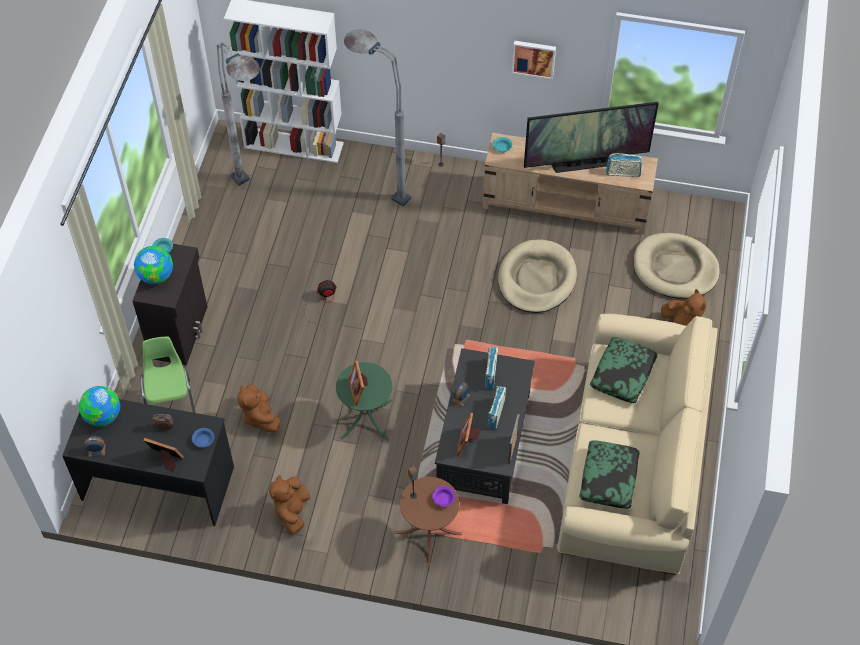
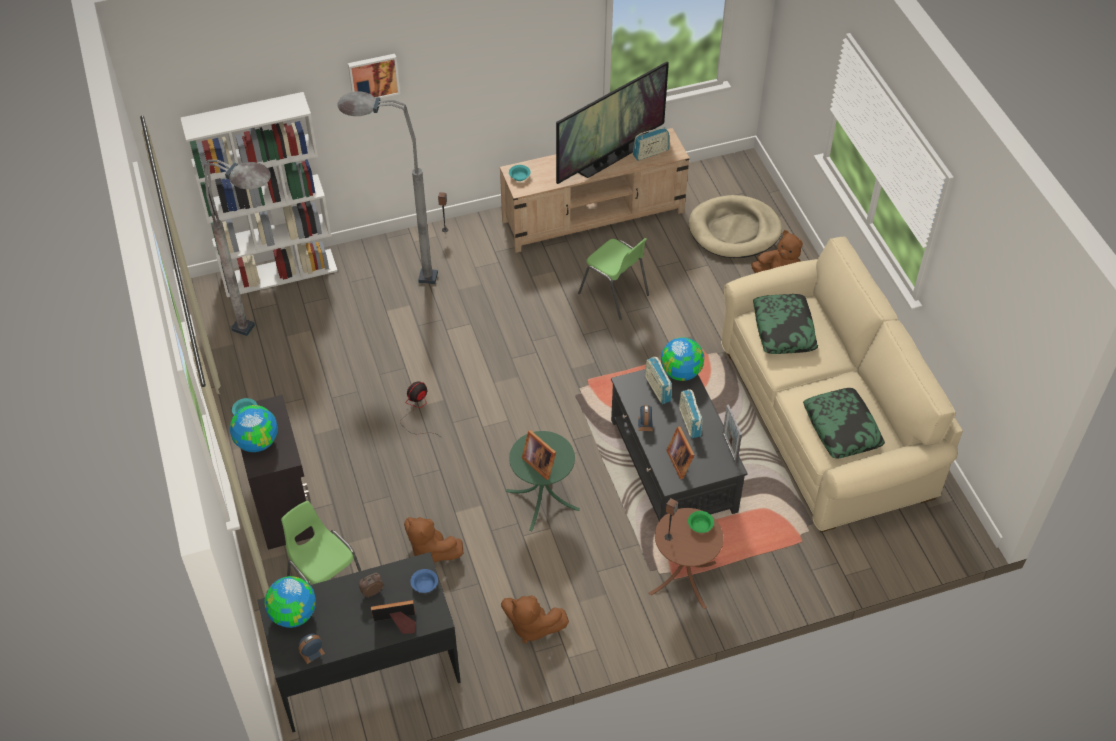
camera: 30 degrees left, 5 degrees down
brown plush toy [269,475,310,534] -> brown plush toy turned 45 degrees counterclockwise [501,595,569,643]
purple bowl [432,486,455,507] -> green bowl [688,511,714,533]
beige dog bed [498,239,577,313] -> green chair [578,238,649,320]
picture [512,41,556,79] -> picture moved to [348,54,400,98]
none -> globe [661,338,704,381]

